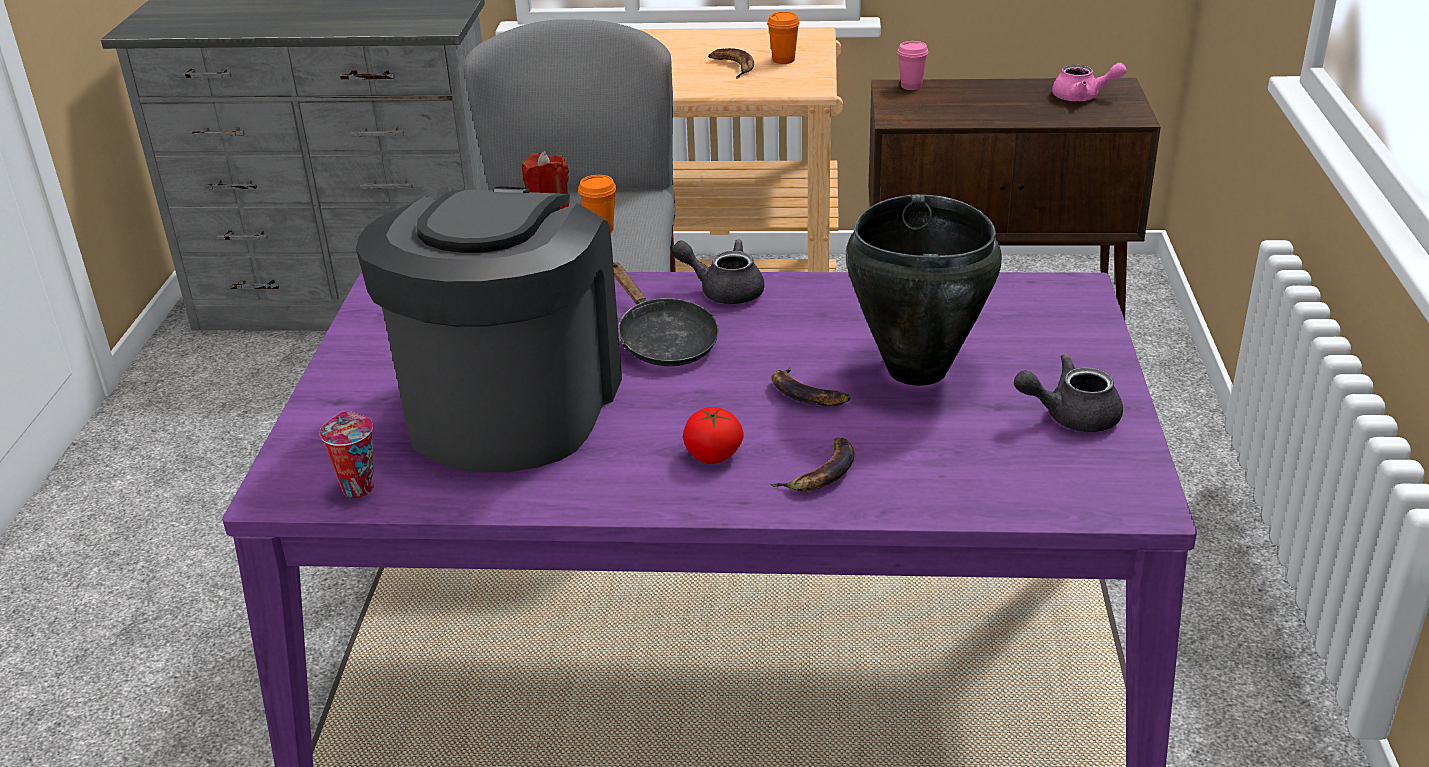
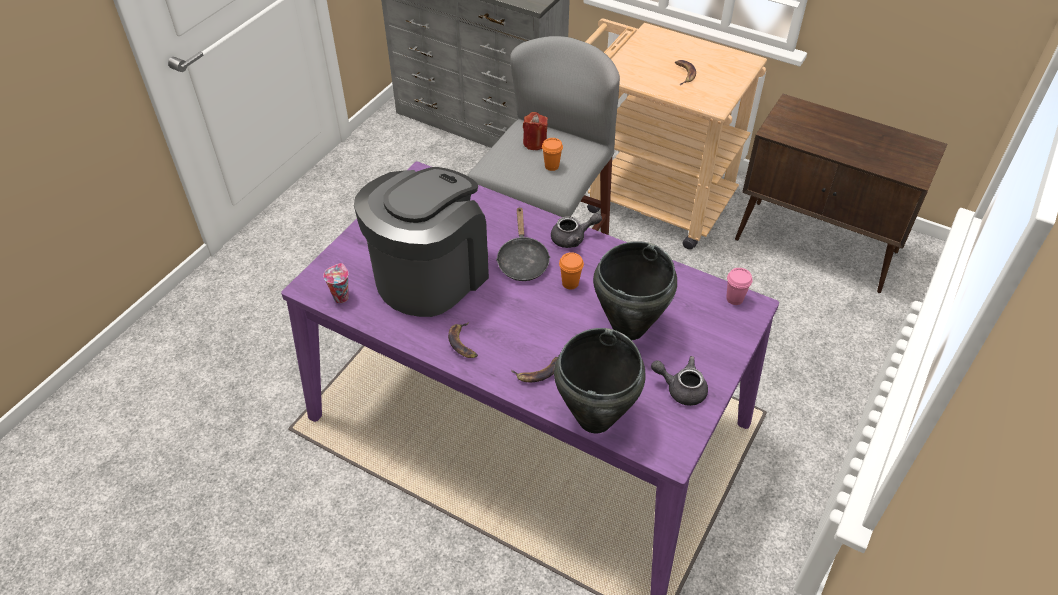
camera: 25 degrees right, 15 degrees up
grey teapot [671,240,764,304] -> grey teapot turned 120 degrees clockwise [551,213,602,248]
tomato [683,407,744,464] -> none
orange cup [767,12,800,64] -> orange cup moved to [559,252,584,289]
banana [771,367,851,406] -> banana moved to [448,322,478,358]
pink cup [897,41,928,90] -> pink cup moved to [726,268,752,305]
pink teapot [1052,63,1127,101] -> none
none -> black cooking pot [554,328,646,433]

